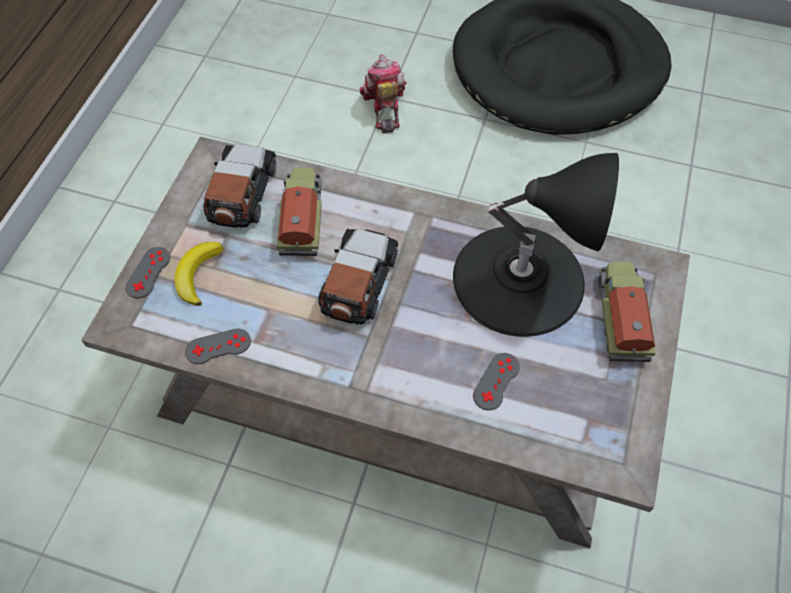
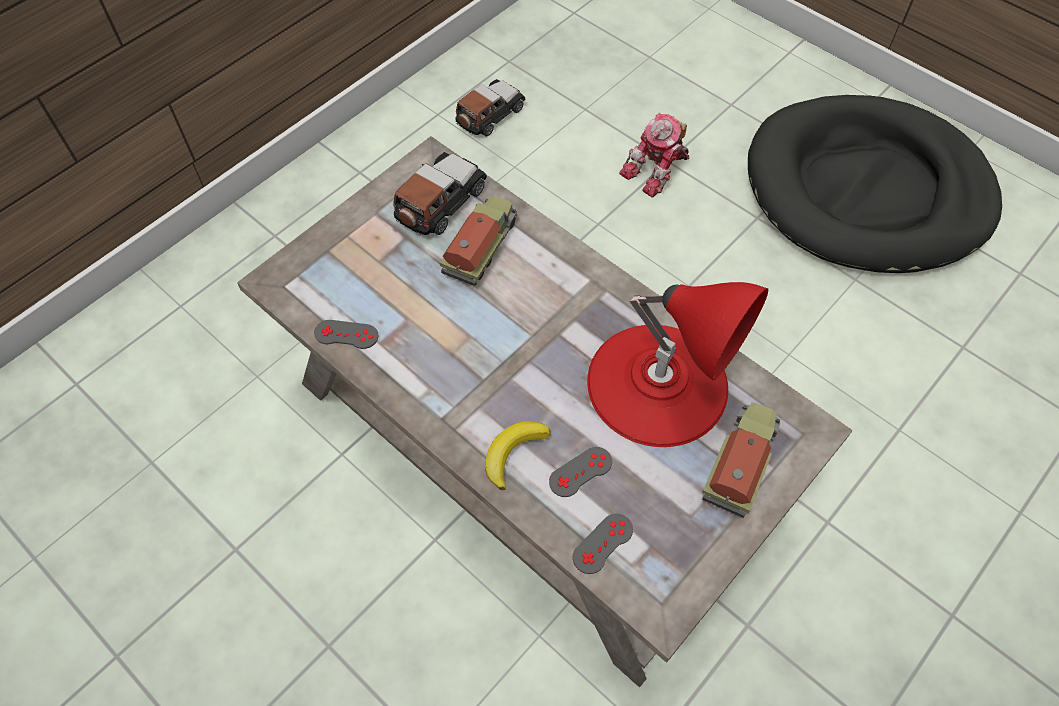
camera: 25 degrees right, 0 degrees up
grey game controller [125,247,170,298] -> grey game controller moved to [573,513,633,574]
banana [175,242,223,306] -> banana moved to [485,421,551,490]
toy car [319,229,398,325] -> toy car moved to [456,79,525,137]
toy robot [359,54,407,133] -> toy robot turned 150 degrees counterclockwise [619,113,689,198]
black table lamp [453,153,619,337] -> red table lamp [587,282,768,447]

